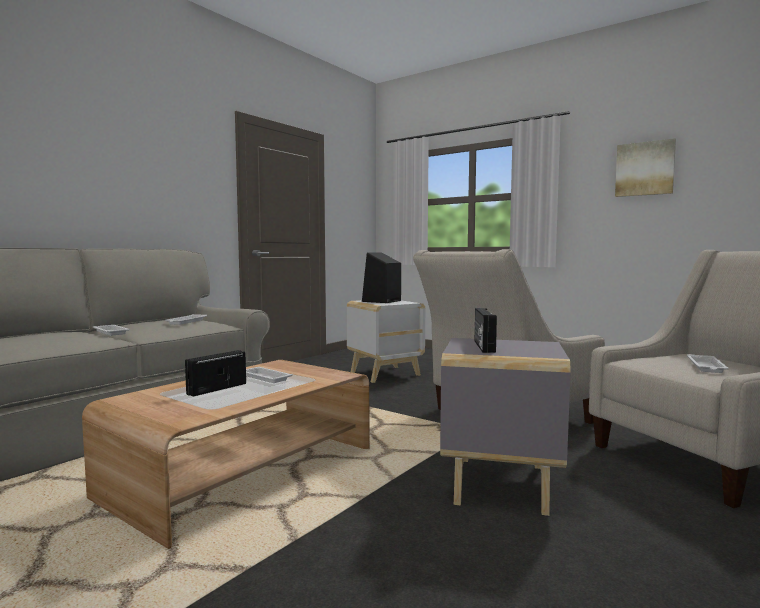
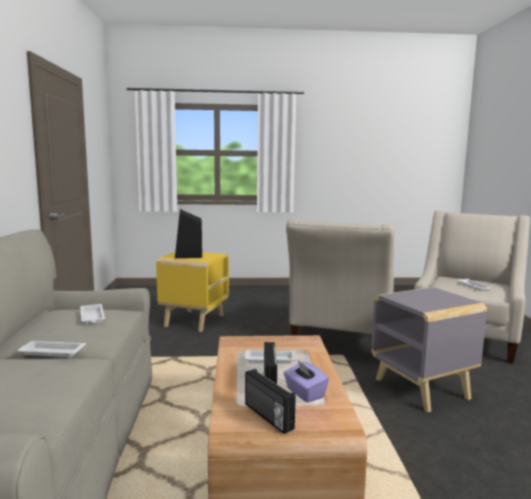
camera: 40 degrees left, 5 degrees up
white side table [347,300,425,383] -> yellow side table [156,252,229,332]
radio [475,308,497,353] -> radio moved to [245,369,296,434]
picture [615,138,676,197] -> none
none -> purple tissue box [284,359,329,402]

